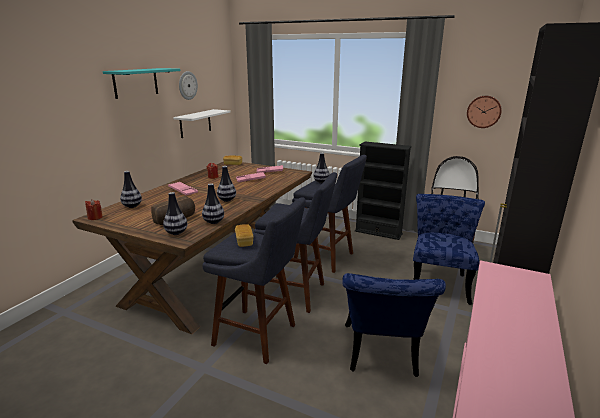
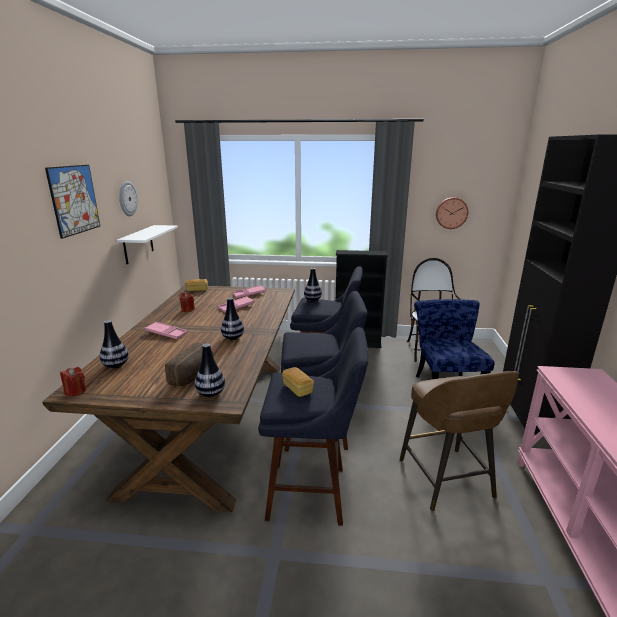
camera: 20 degrees left, 0 degrees up
turquoise shelf [103,68,180,99] -> picture [45,165,100,239]
vase [202,183,224,224] -> none
blue chair [342,273,446,377] -> brown stool [400,371,519,511]

